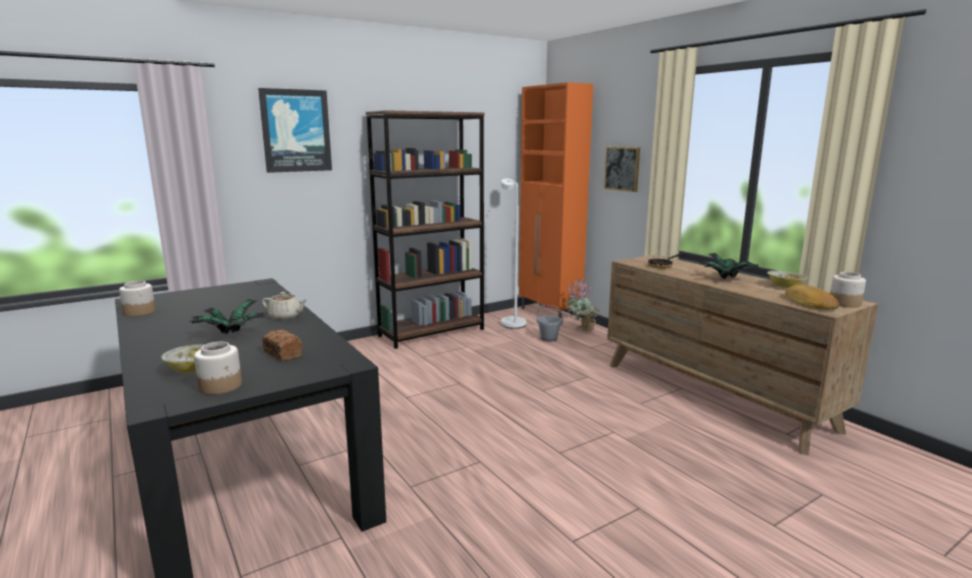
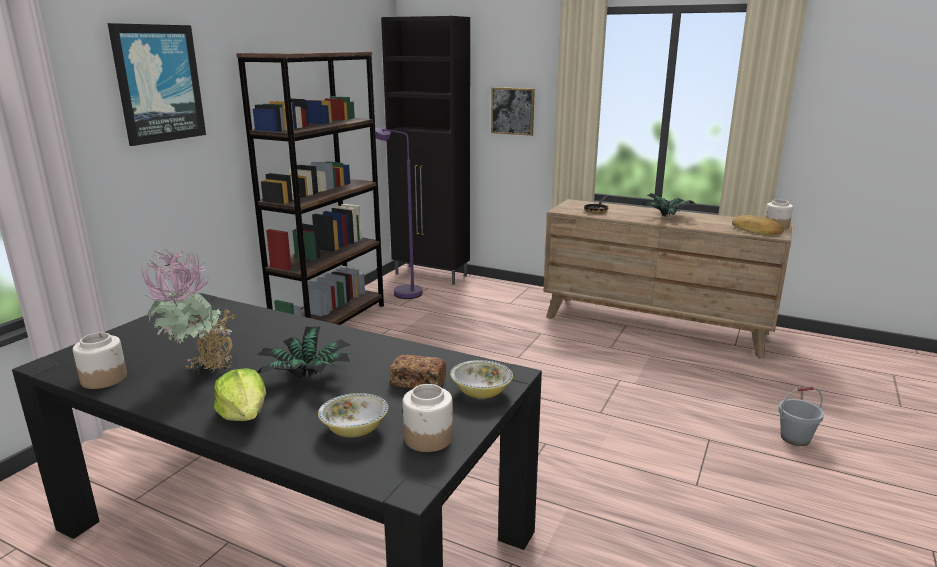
camera: 30 degrees left, 5 degrees up
beige teapot [262,292,308,320] -> none
white floor lamp [501,179,526,329] -> purple floor lamp [375,127,423,299]
orange cabinet [519,82,593,320] -> black cabinet [381,16,470,285]
grey bucket [537,305,563,342] -> grey bucket moved to [778,387,824,446]
potted plant [566,278,600,332] -> potted plant moved to [141,249,237,375]
bowl [767,271,808,288] -> bowl moved to [450,360,513,399]
none -> lettuce [214,368,266,421]

